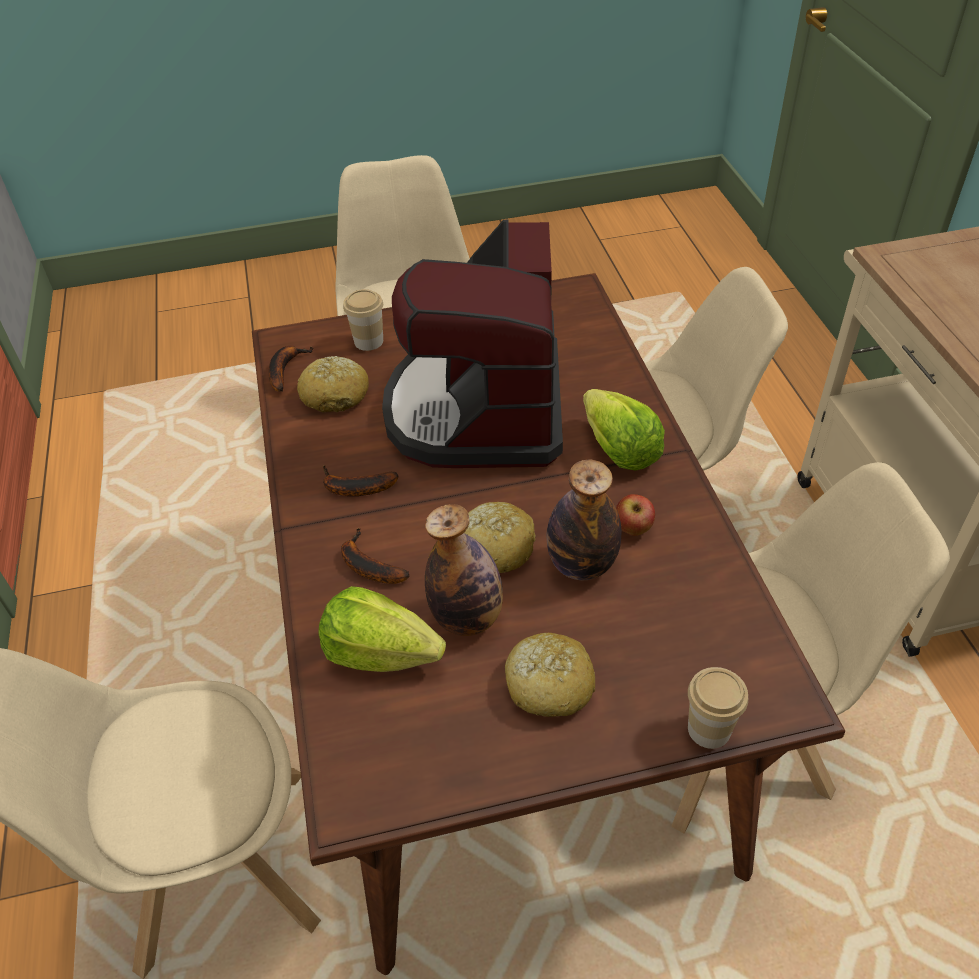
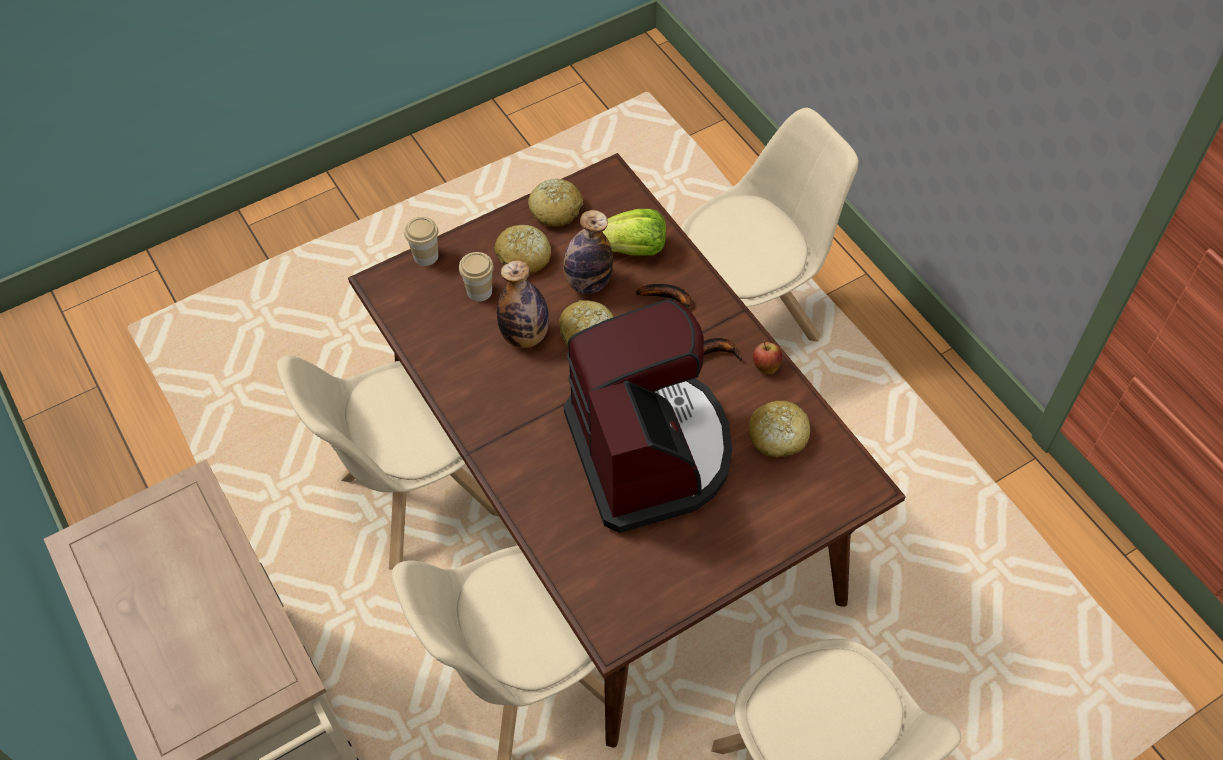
camera: 160 degrees right, 10 degrees up
banana [269,346,314,392] -> none
cup [343,289,383,351] -> cup moved to [459,252,494,302]
lettuce [583,389,665,471] -> none
apple [616,494,655,536] -> apple moved to [753,341,782,374]
none -> bread [528,179,583,227]

